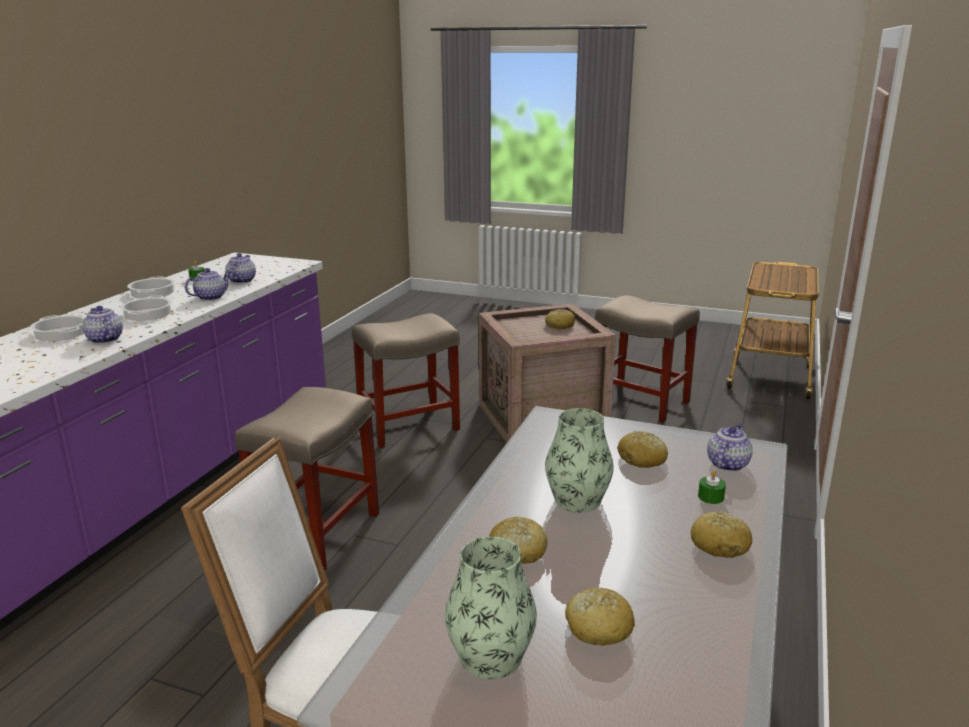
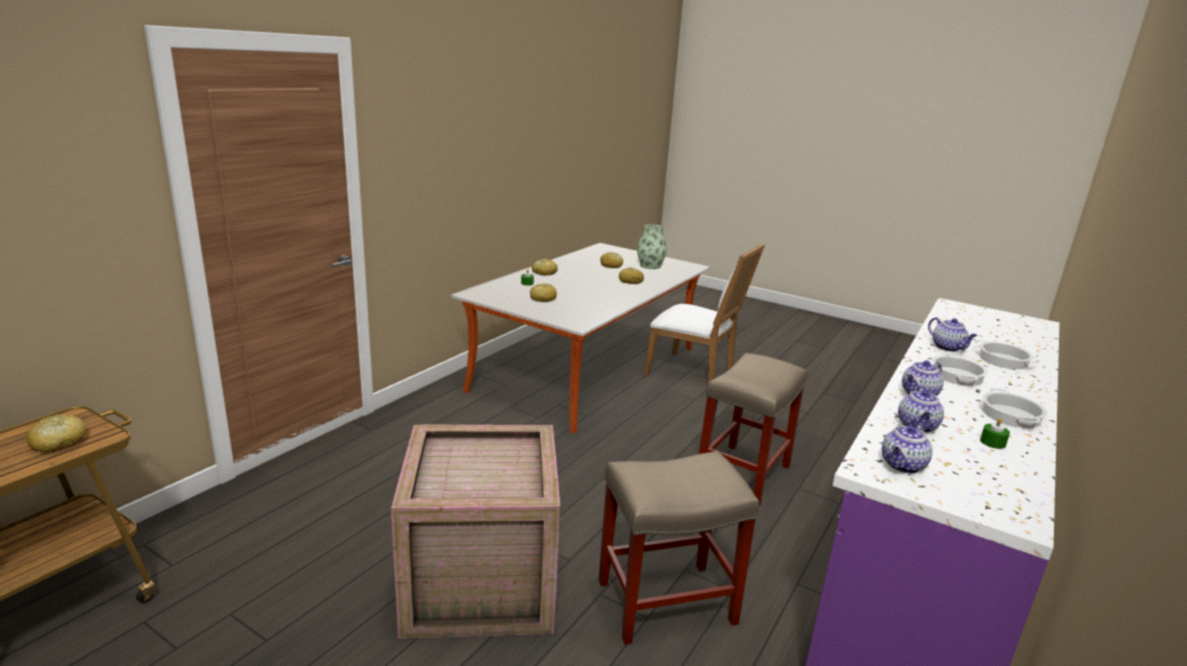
camera: 170 degrees left, 0 degrees up
bread [545,309,575,329] -> bread moved to [26,415,86,452]
vase [545,408,614,513] -> none
beige stool [595,295,700,423] -> none
teapot [707,423,753,472] -> teapot moved to [882,424,932,474]

